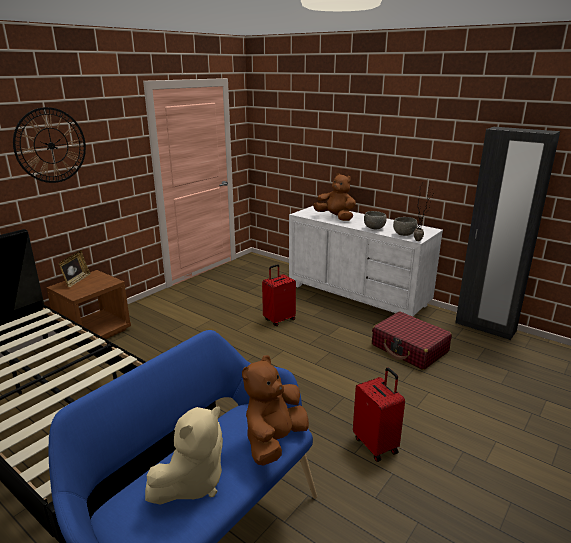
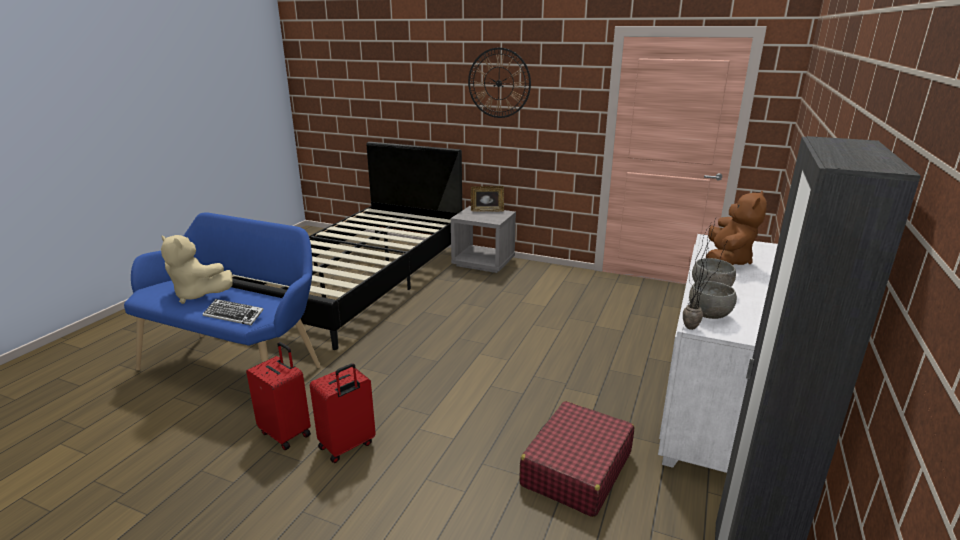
camera: 75 degrees right, 0 degrees up
brown nightstand [46,270,131,345] -> grey nightstand [451,206,516,273]
brown plush toy [242,355,309,466] -> keyboard [203,299,264,326]
red suitcase [262,264,296,326] -> red suitcase moved to [246,342,311,450]

